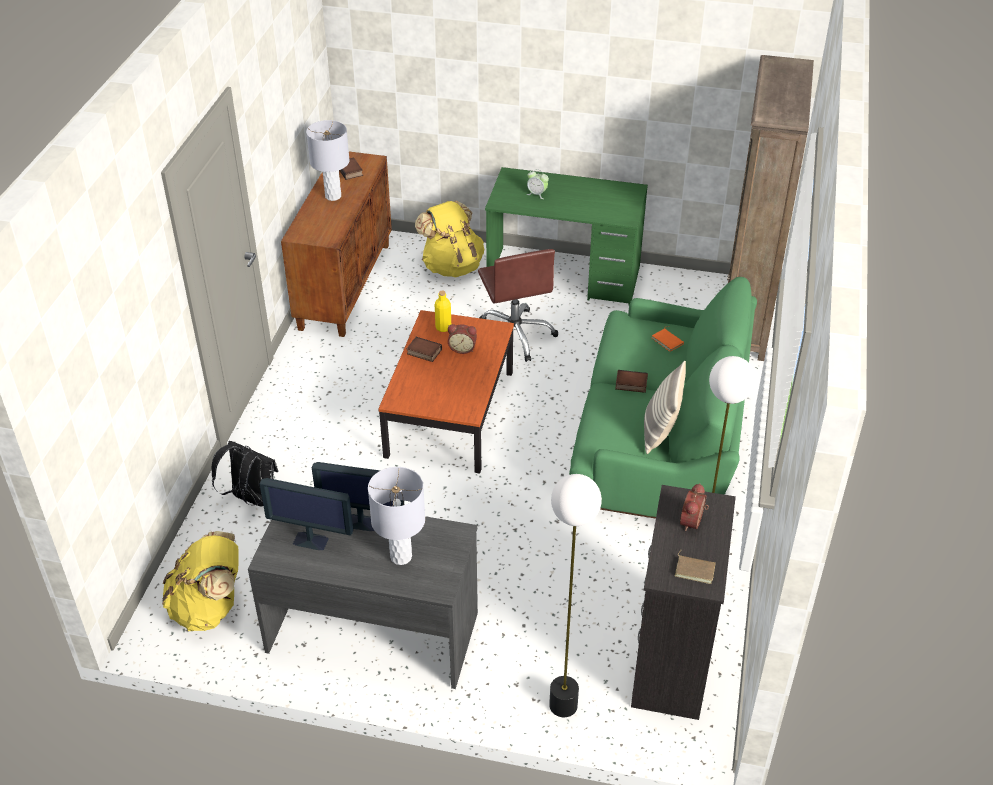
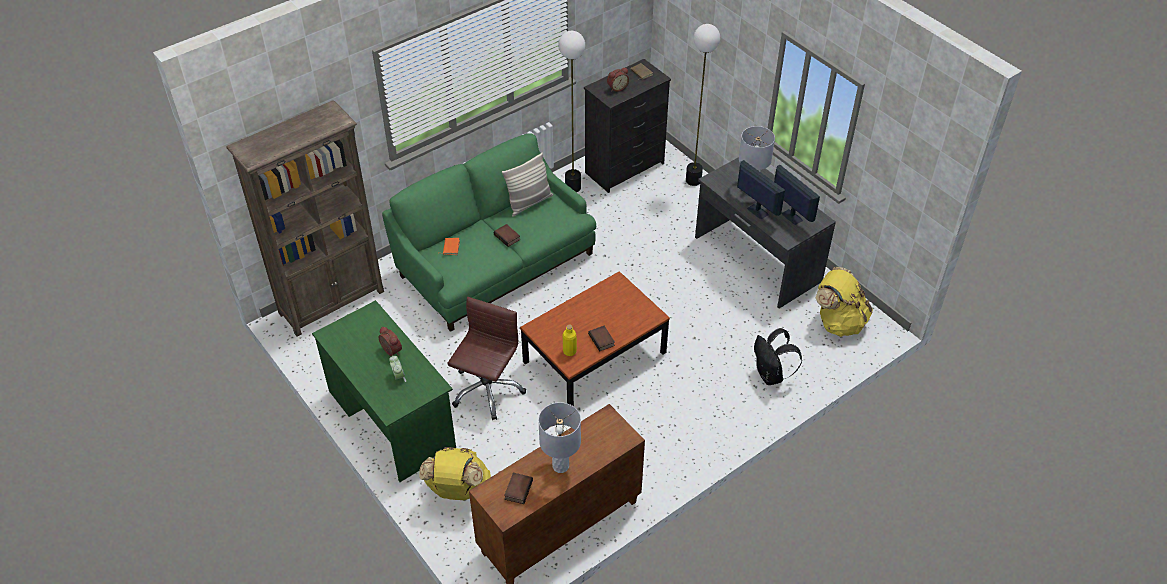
camera: 140 degrees left, 5 degrees up
alarm clock [448,324,477,354] -> alarm clock moved to [378,327,402,356]

